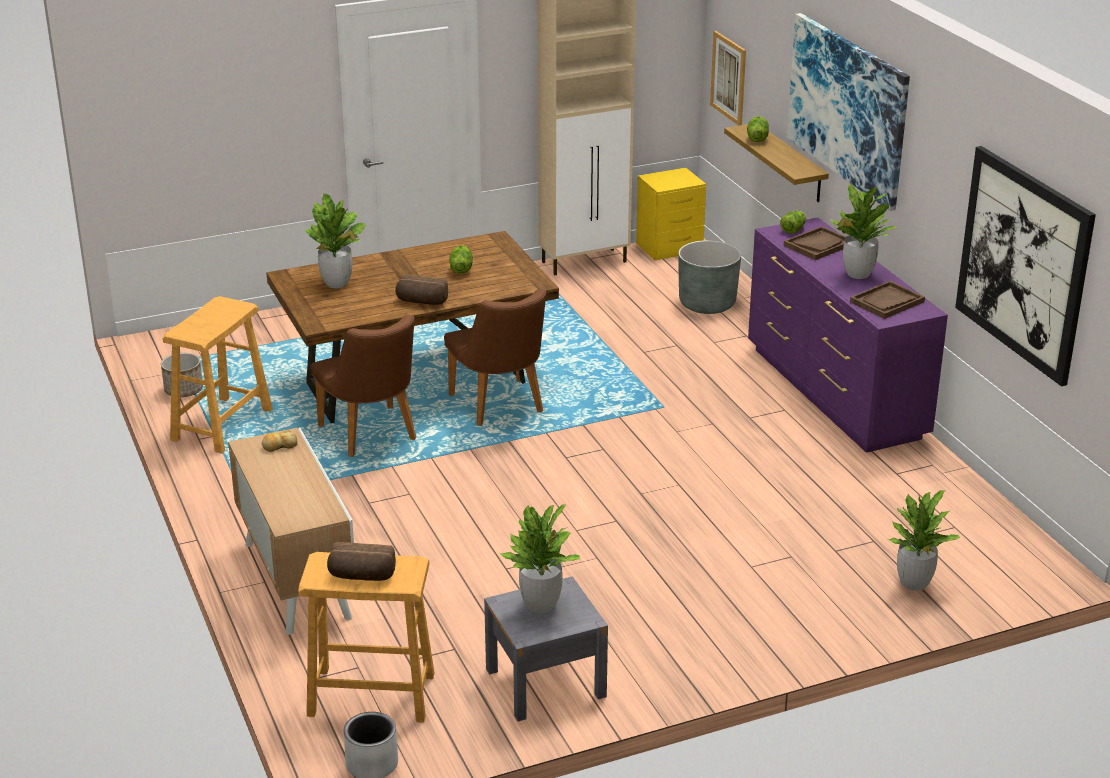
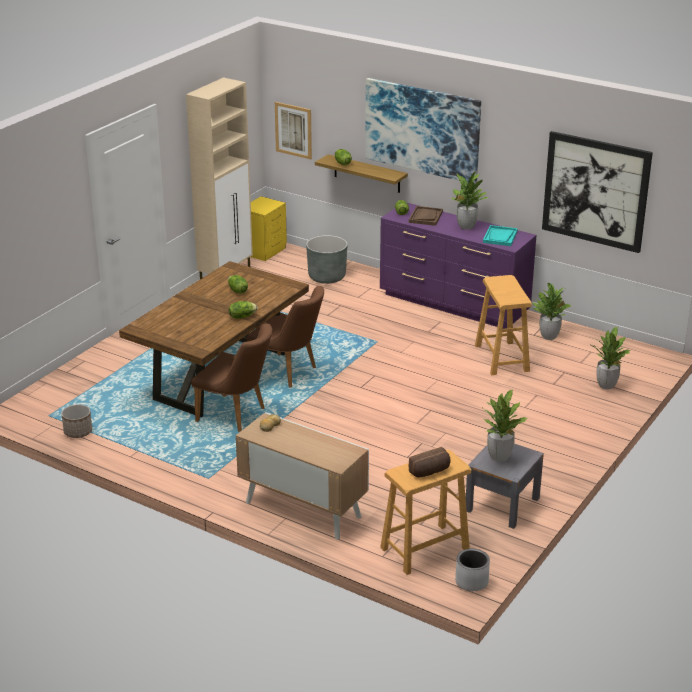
camera: 35 degrees left, 0 degrees up
beige stool [163,296,273,454] -> beige stool moved to [475,275,532,375]
potted plant [305,194,366,288] -> potted plant moved to [532,283,572,340]
bread [395,275,448,305] -> lettuce [229,301,258,319]
brown tray [850,281,925,319] -> turquoise tray [483,225,518,246]

